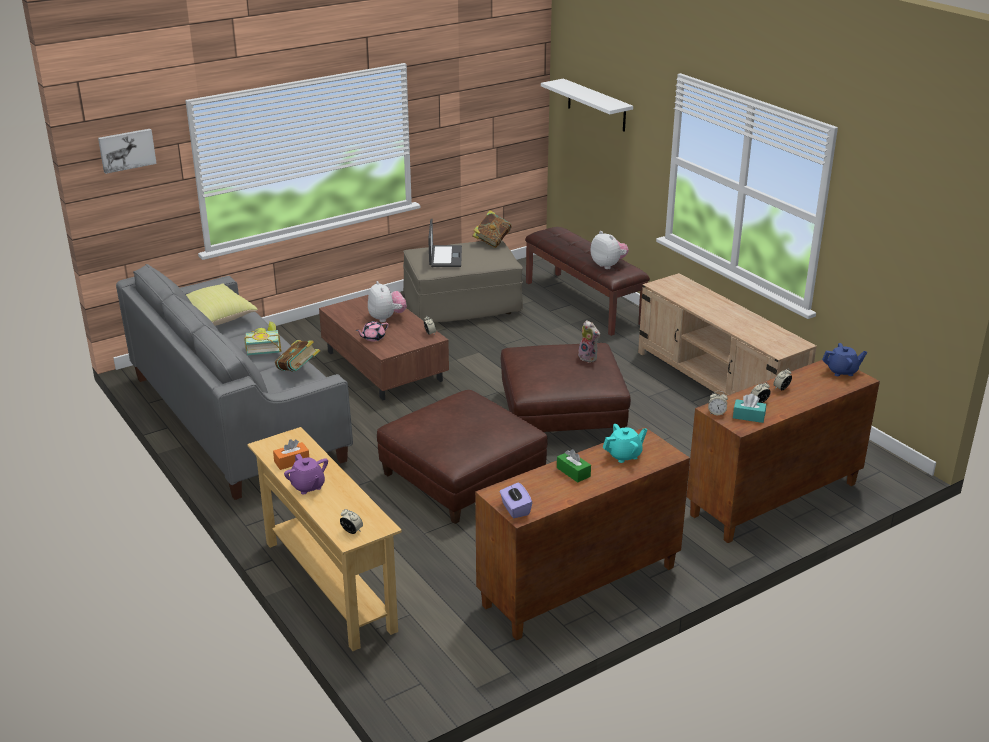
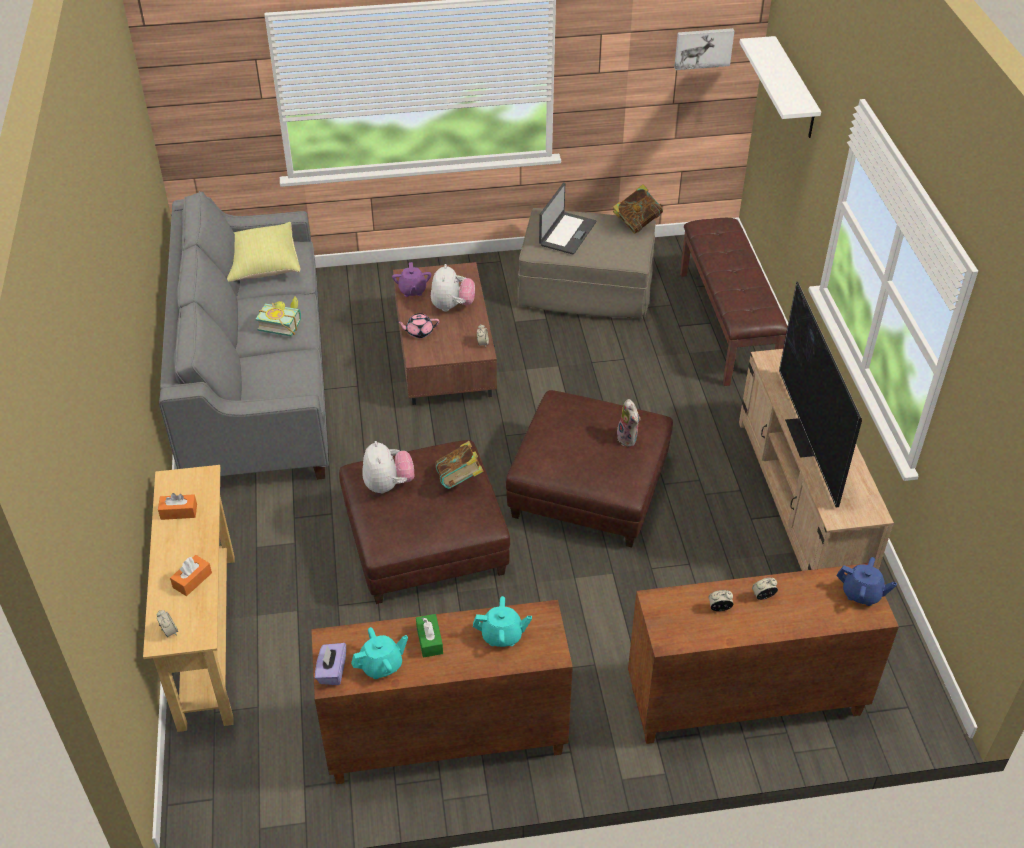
camera: 25 degrees right, 15 degrees up
picture [98,129,157,174] -> picture moved to [674,28,734,70]
book [275,340,320,372] -> book moved to [435,441,483,489]
purple teapot [284,454,328,495] -> purple teapot moved to [392,262,431,297]
plush toy [591,231,629,269] -> plush toy moved to [362,441,415,493]
alarm clock [708,391,728,416] -> none
turquoise tissue box [733,394,766,423] -> none
none -> orange tissue box [170,555,212,596]
none -> turquoise teapot [351,627,408,679]
none -> television [779,282,862,507]

